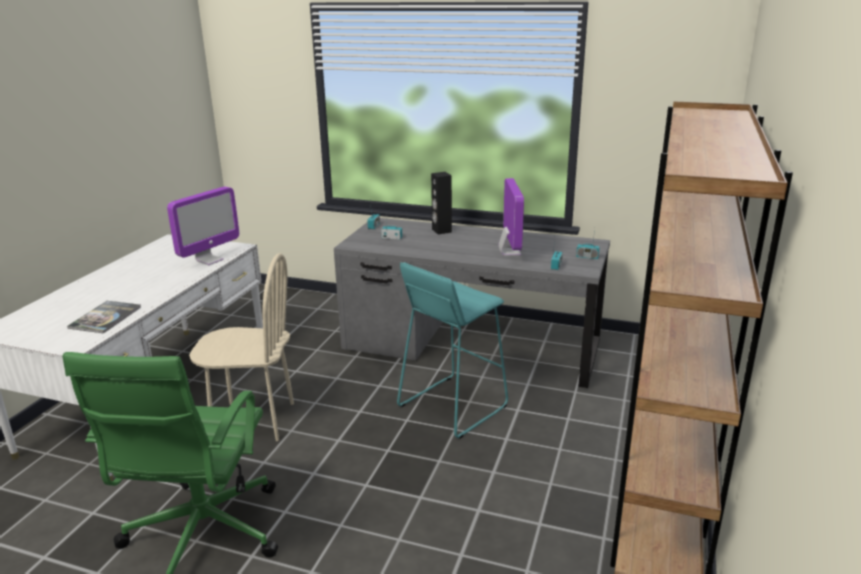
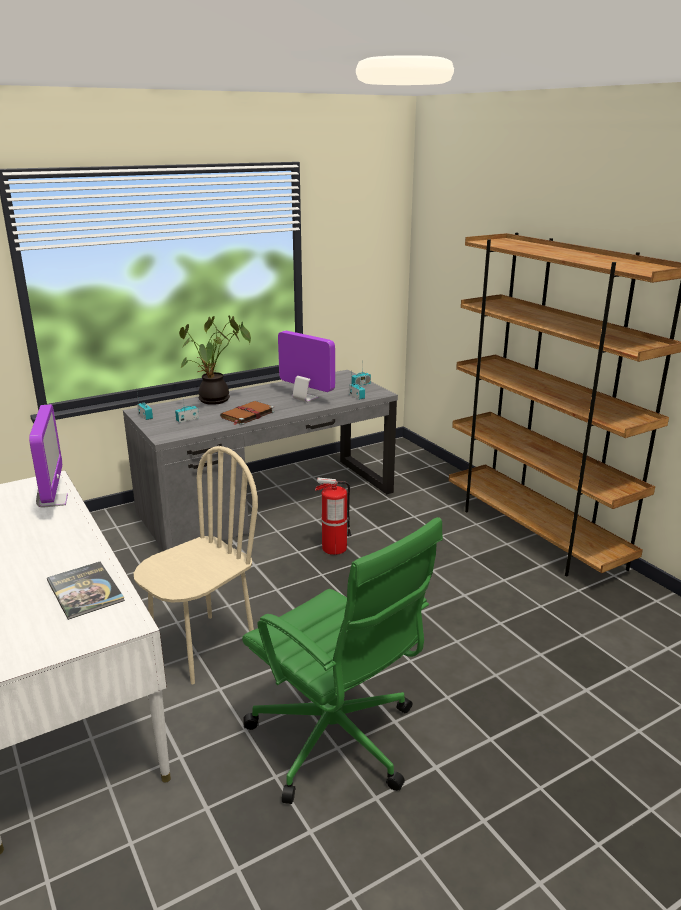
camera: 50 degrees left, 0 degrees up
turquoise stool [397,263,508,439] -> fire extinguisher [315,477,352,555]
black speaker [431,172,452,234] -> potted plant [179,316,251,405]
none -> brown book [220,401,275,425]

